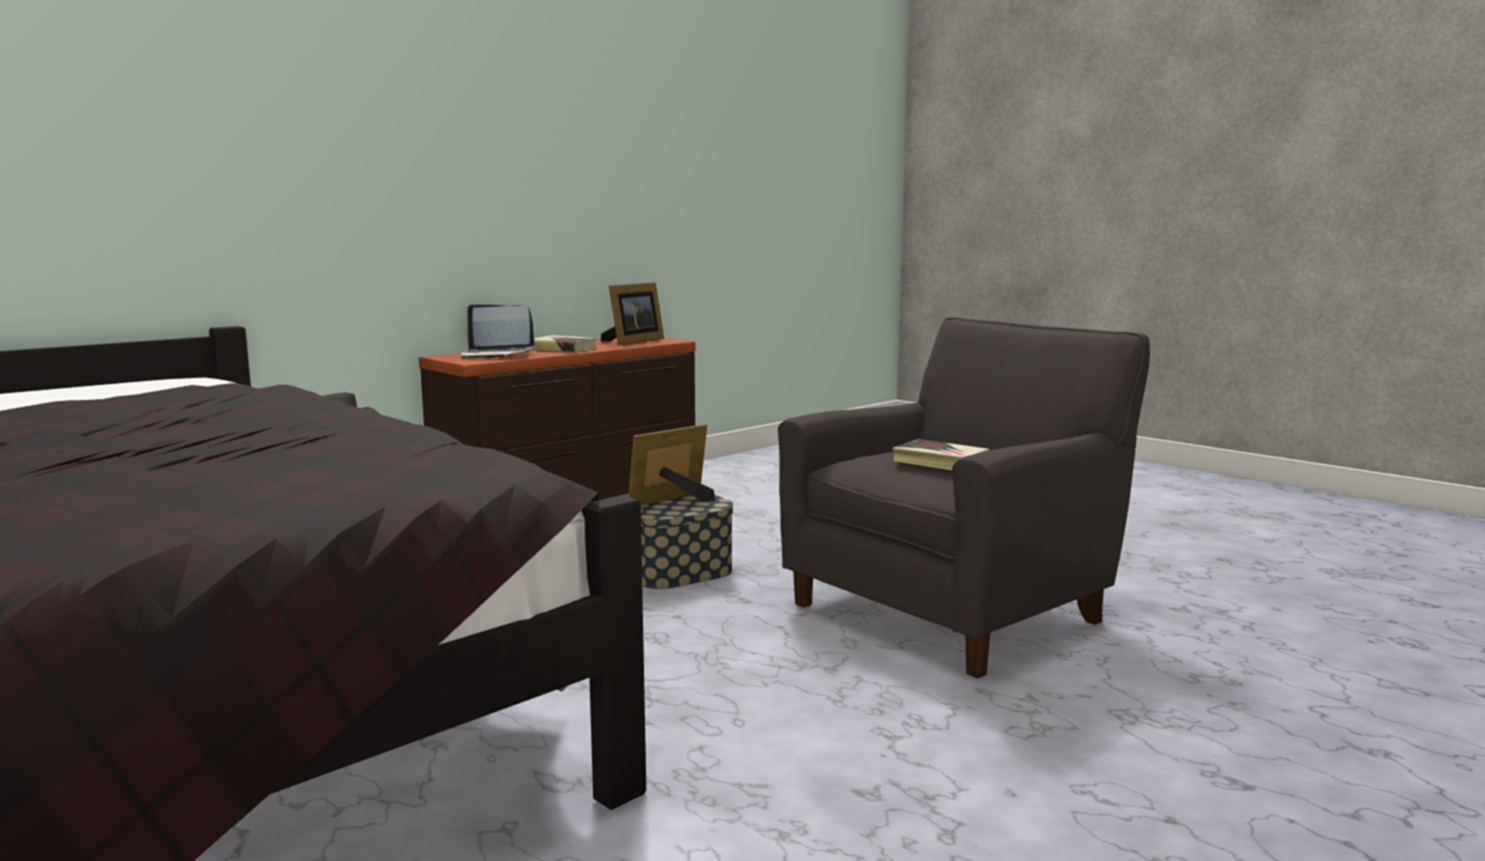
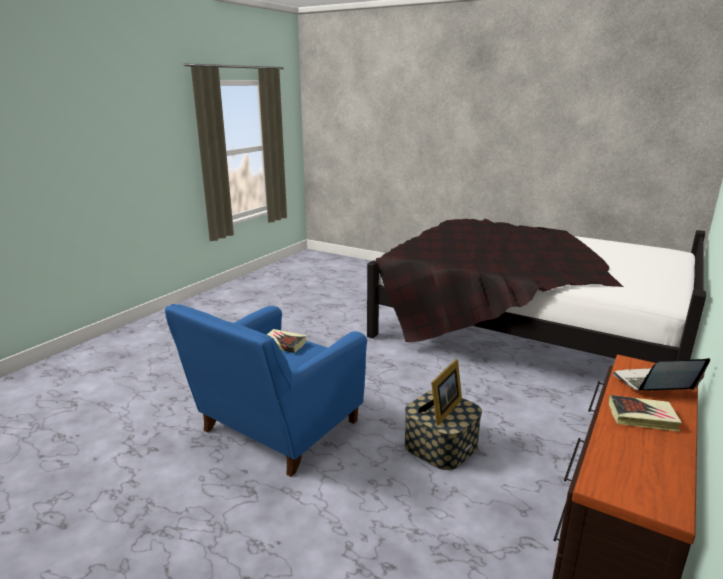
camera: 165 degrees right, 10 degrees up
picture frame [601,282,664,346] -> none
grey armchair [778,317,1150,678] -> blue armchair [165,304,367,477]

